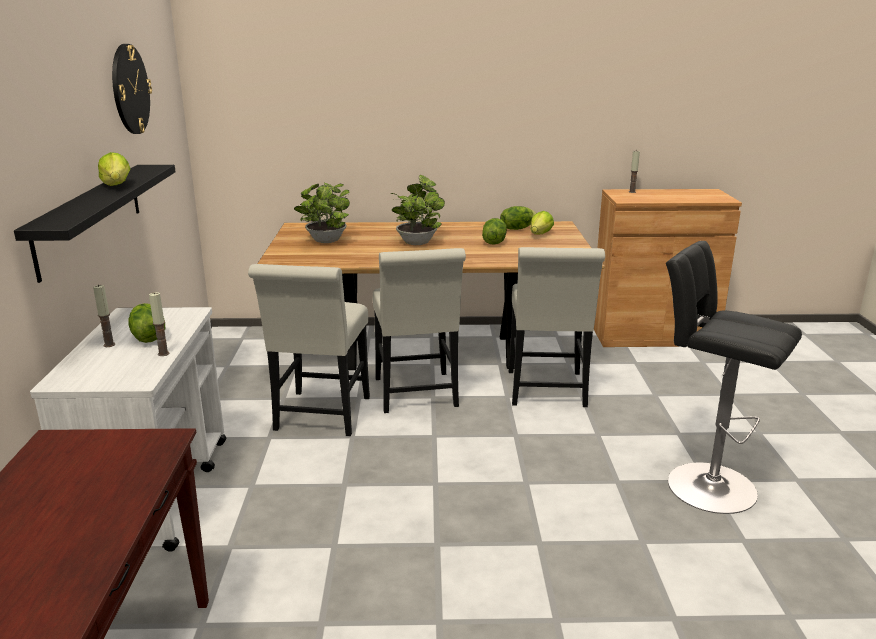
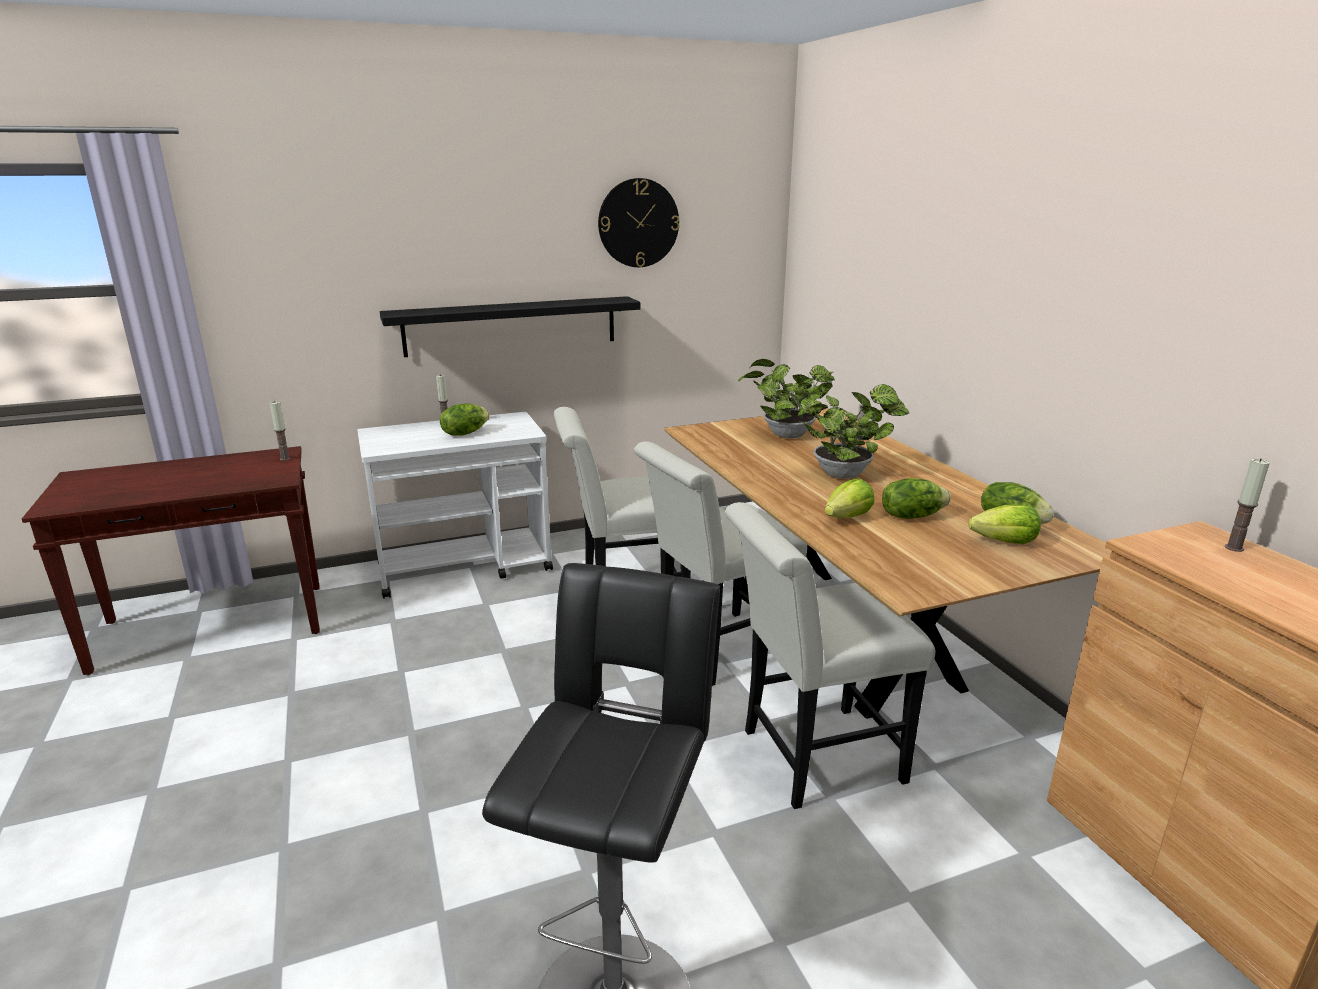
camera: 70 degrees right, 0 degrees up
lettuce [98,152,130,186] -> lettuce moved to [825,479,874,519]
candle [149,292,169,356] -> candle moved to [270,401,291,461]

